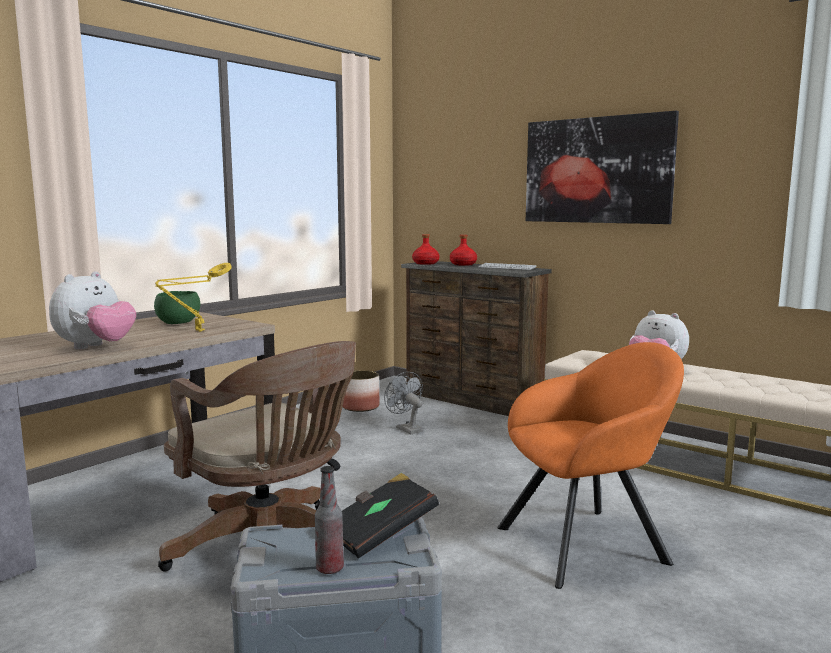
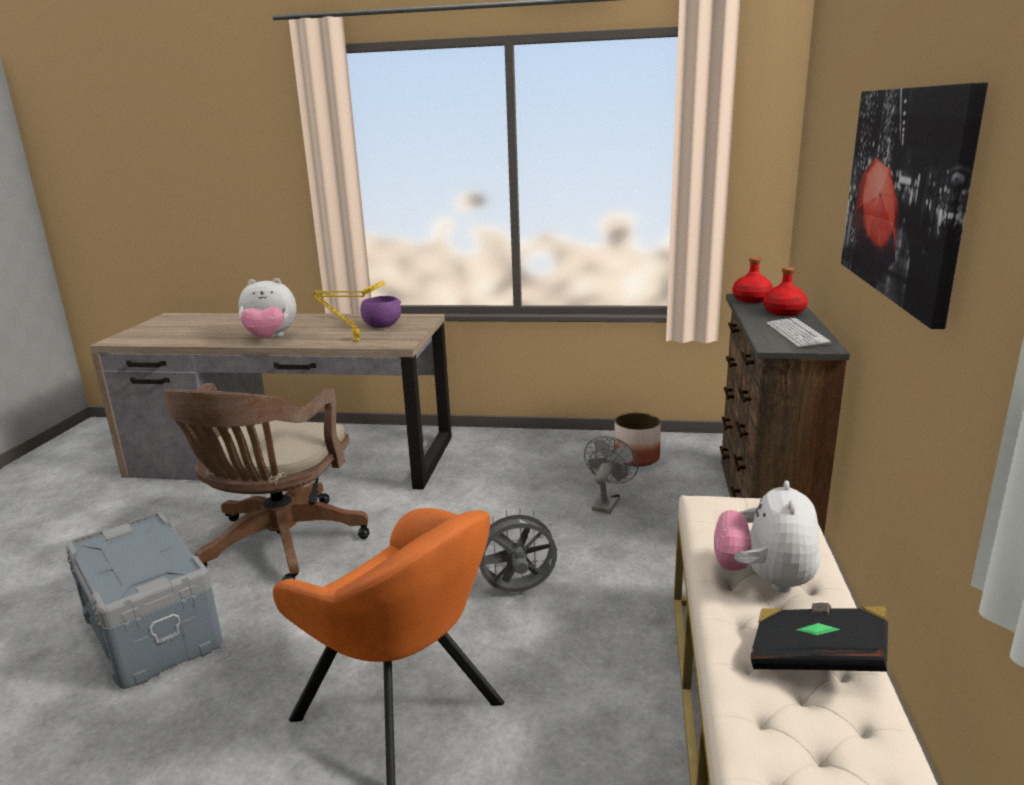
camera: 60 degrees right, 10 degrees up
green bowl [154,291,200,324] -> purple bowl [360,296,401,328]
bottle [315,466,344,574] -> none
black book [342,473,439,558] -> black book moved to [751,603,888,672]
none -> grey fan [478,508,559,592]

